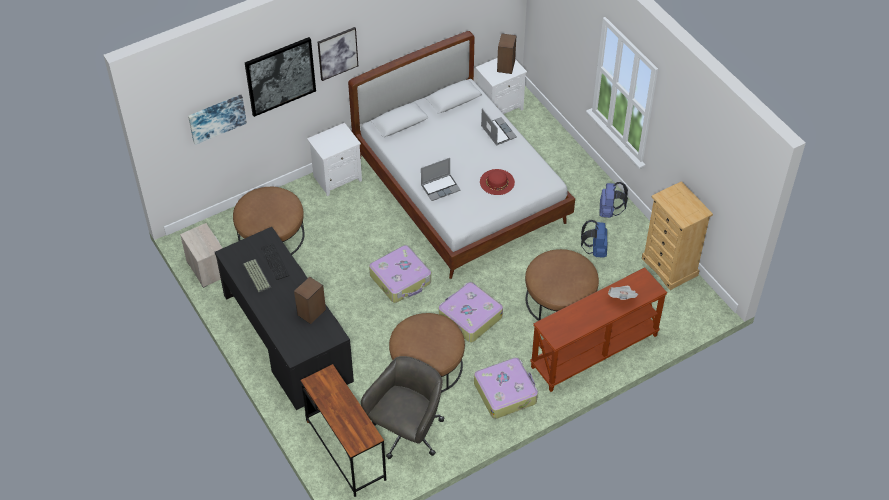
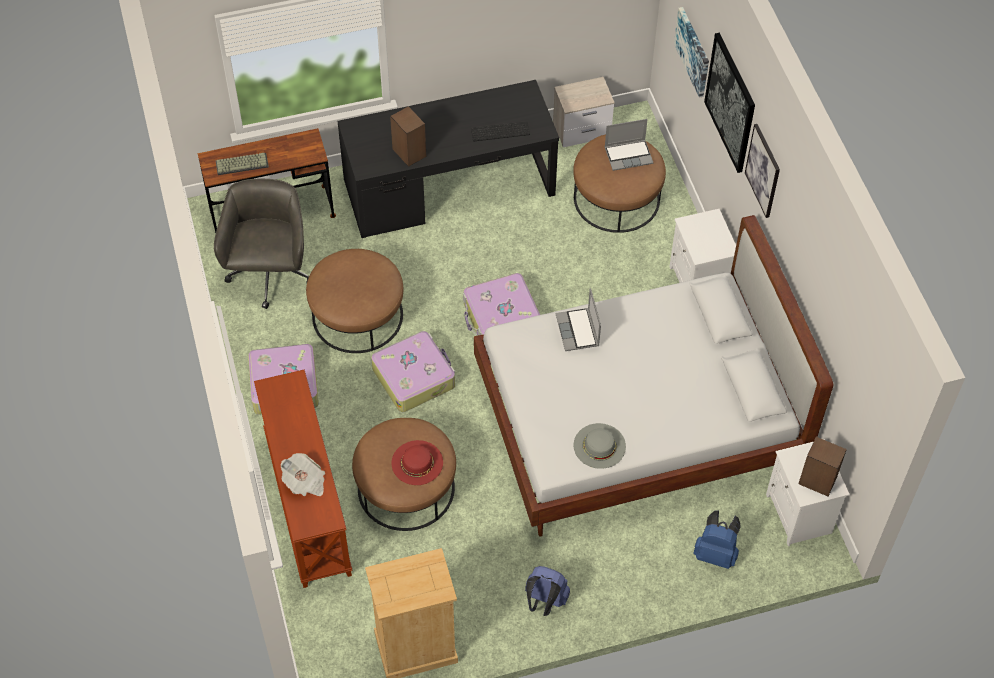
camera: 105 degrees right, 5 degrees up
keyboard [243,259,271,293] -> keyboard moved to [216,153,269,175]
grey office chair [361,356,444,459] -> grey office chair turned 135 degrees counterclockwise [214,179,309,309]
red hat [480,169,515,195] -> red hat moved to [392,440,443,485]
laptop [481,109,517,146] -> laptop moved to [605,119,653,171]
blue backpack [581,220,607,258] -> blue backpack moved to [694,510,741,569]
none -> grey hat [574,423,626,469]

